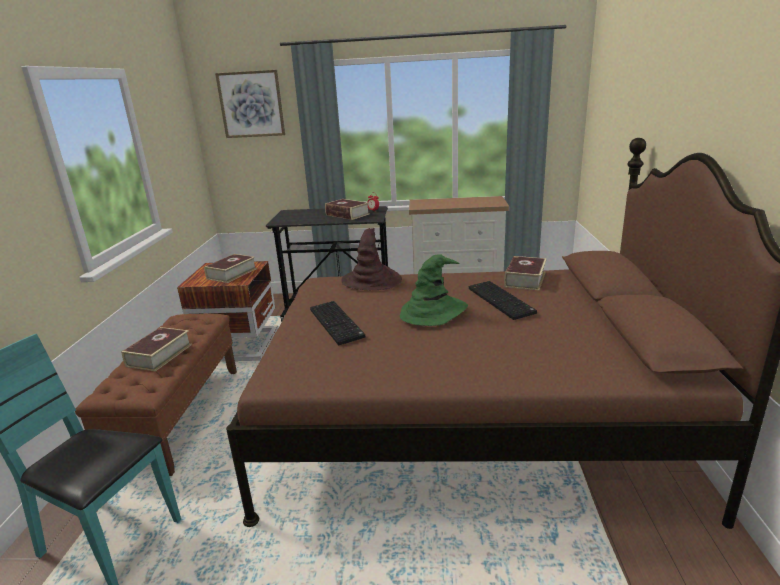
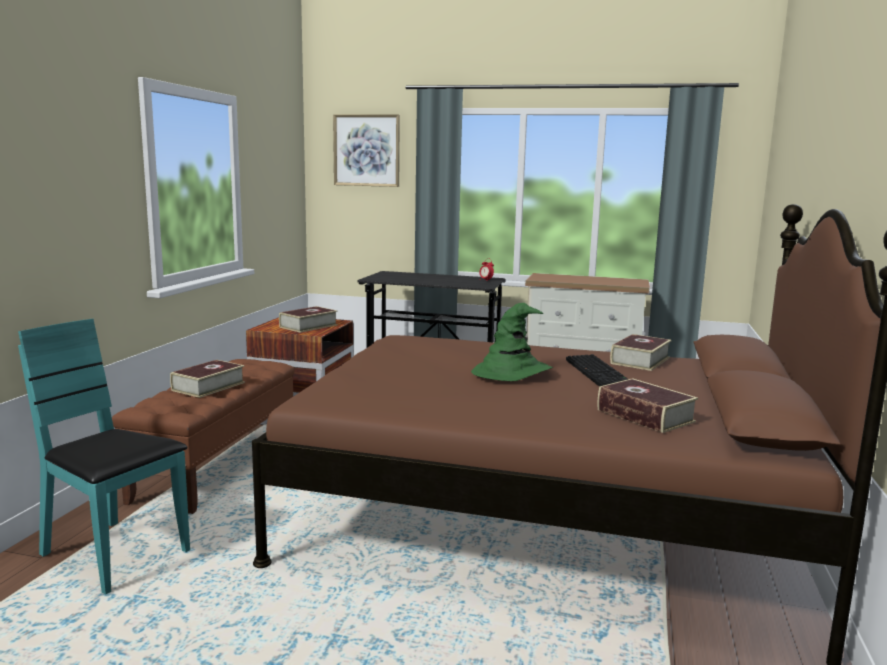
camera: 10 degrees right, 10 degrees down
keyboard [310,301,366,345] -> none
book [325,199,370,220] -> book moved to [598,378,698,433]
brown hat [342,228,402,290] -> none

